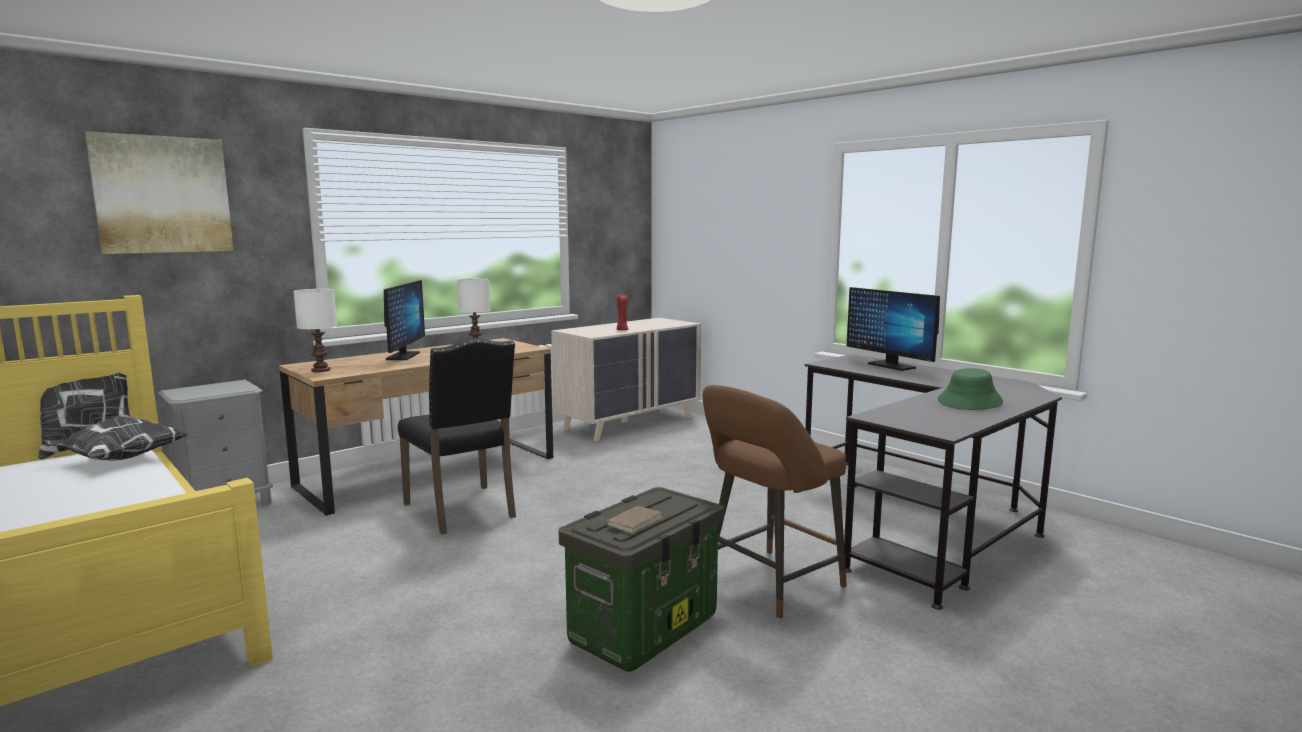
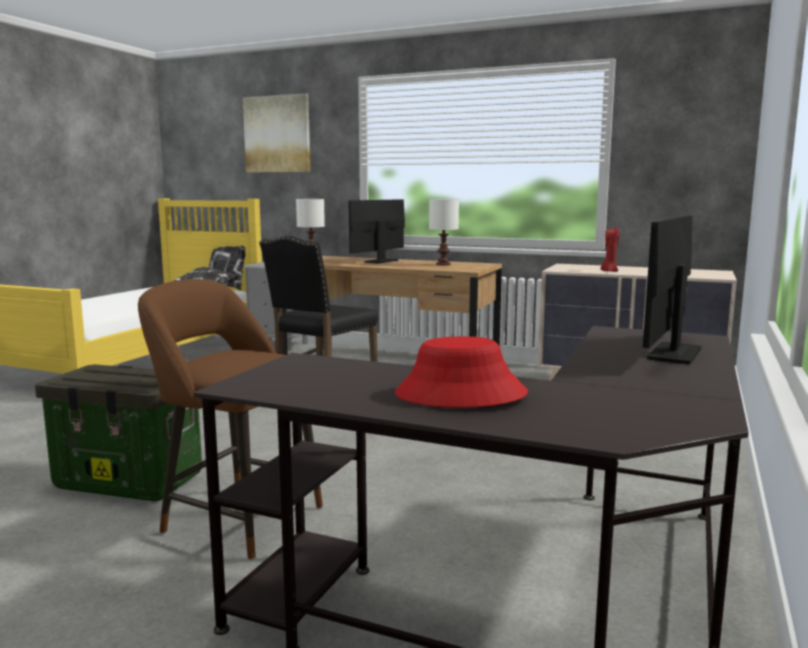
camera: 65 degrees right, 0 degrees up
monitor [384,280,425,360] -> monitor turned 150 degrees clockwise [348,199,405,264]
brown book [602,506,662,534] -> none
green hat [938,368,1003,410] -> red hat [395,336,528,408]

